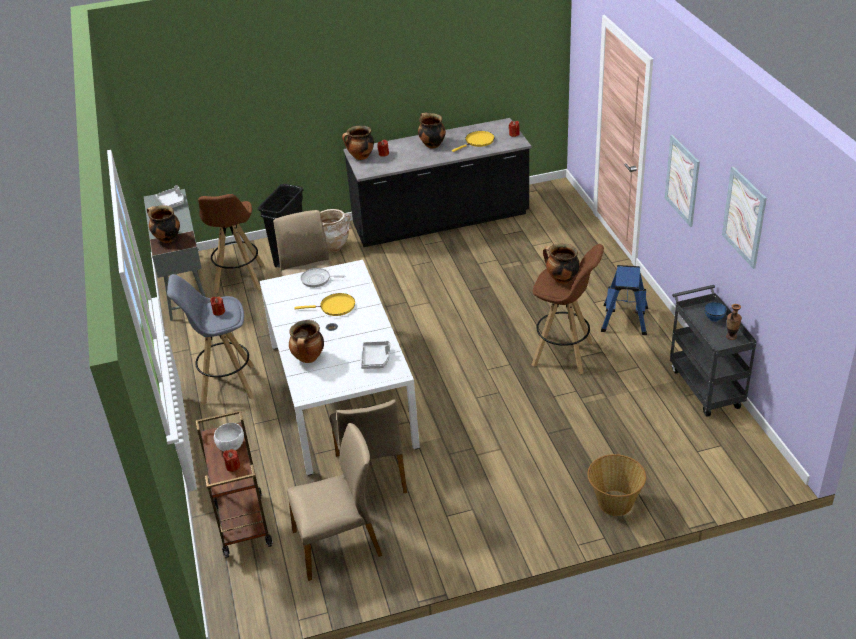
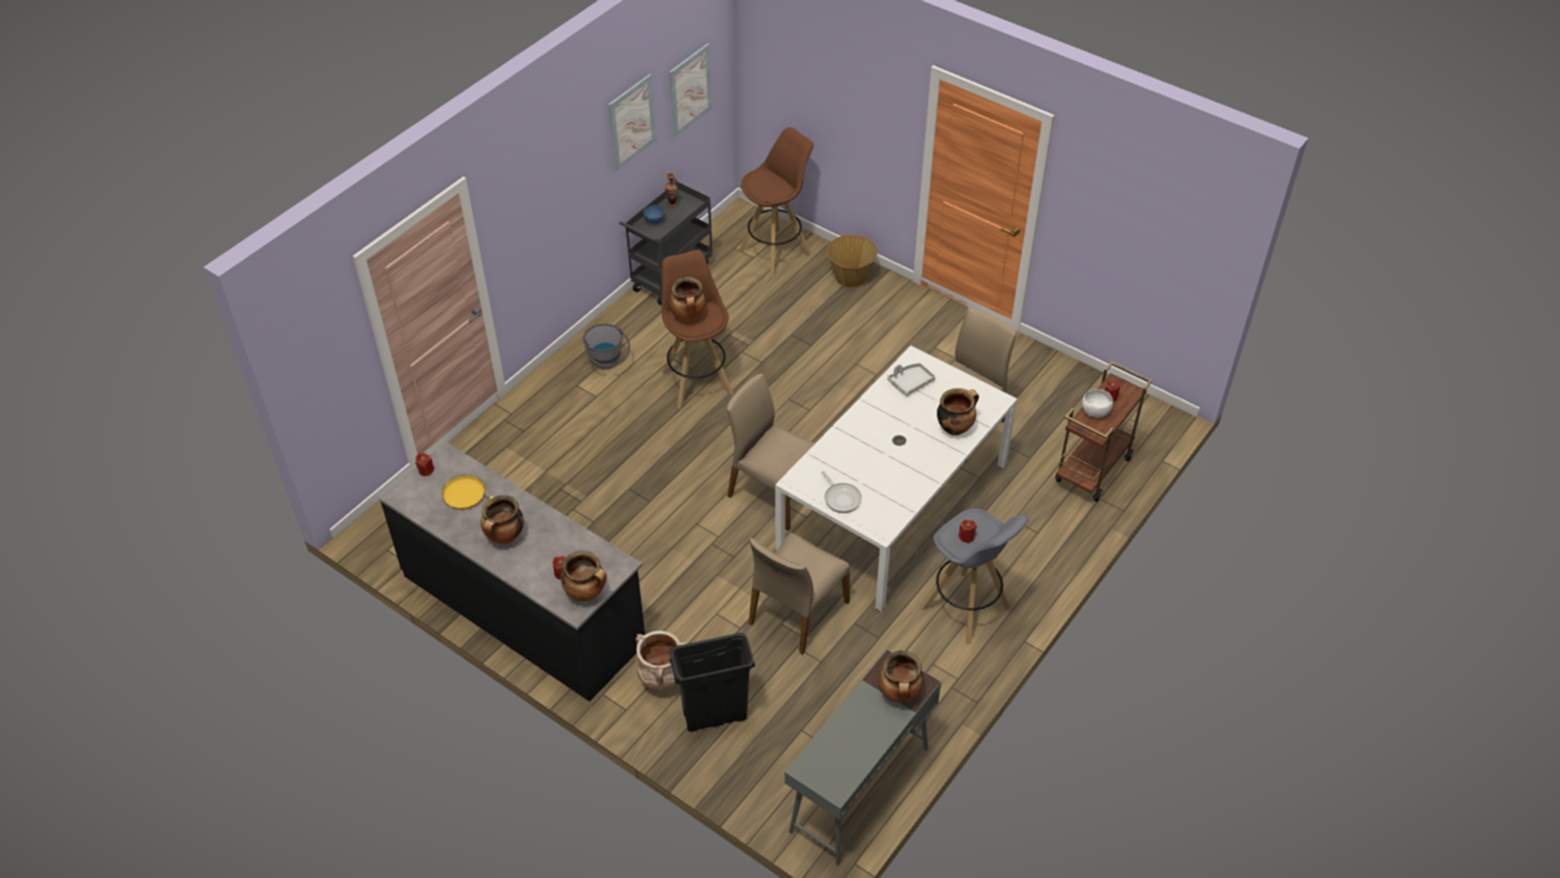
camera: 130 degrees left, 10 degrees up
grey tray [155,185,184,208] -> none
brown stool [198,194,264,294] -> brown stool moved to [739,127,814,277]
beige chair [287,423,382,581] -> beige chair moved to [727,374,815,531]
yellow frying pan [295,293,355,316] -> none
blue step ladder [601,265,648,335] -> grey bucket [583,324,630,370]
picture [665,135,700,227] -> picture moved to [669,43,712,137]

